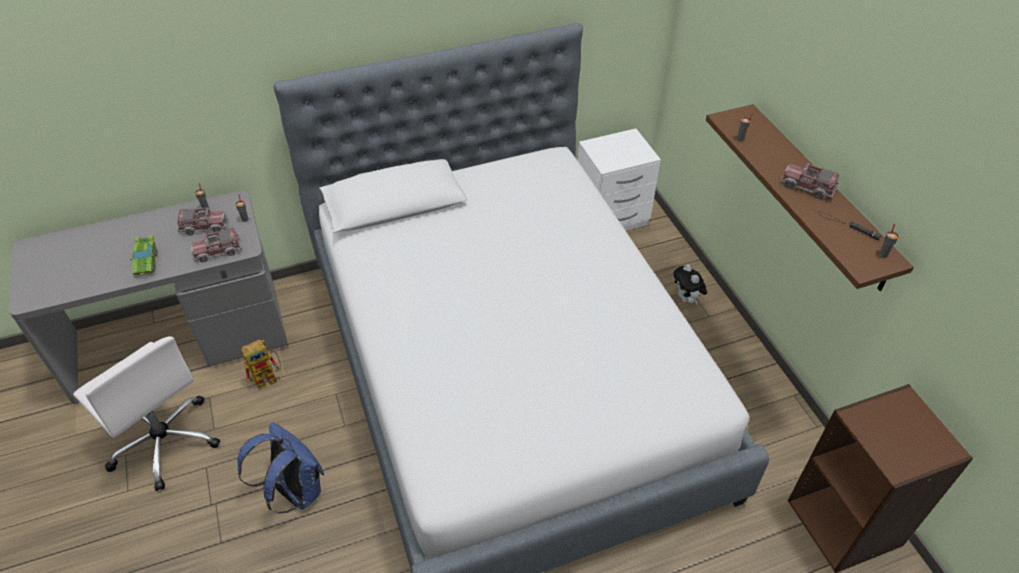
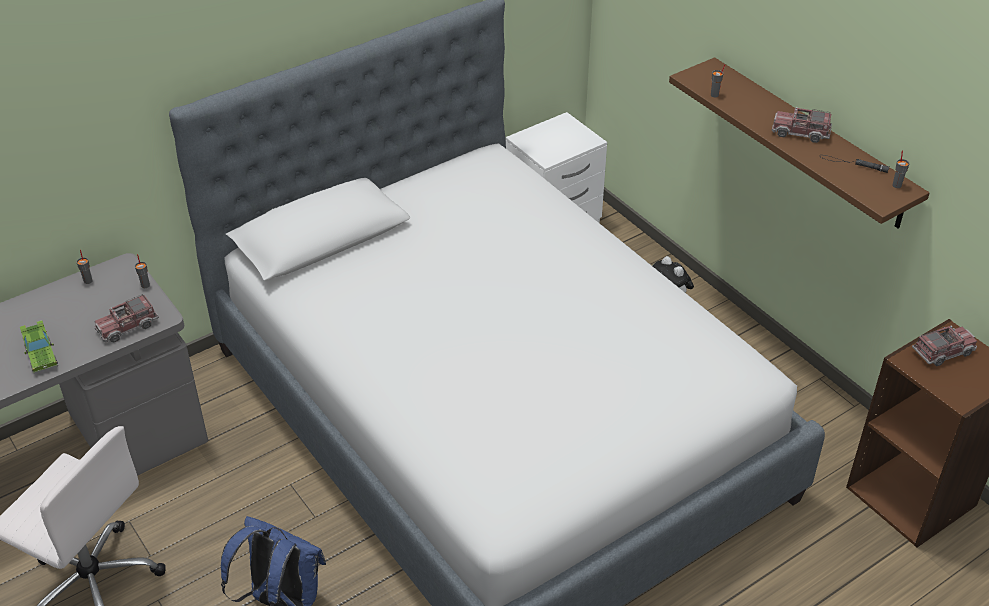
camera: 15 degrees left, 5 degrees down
toy truck [177,207,227,235] -> toy truck moved to [912,326,977,366]
toy robot [241,340,281,390] -> none

